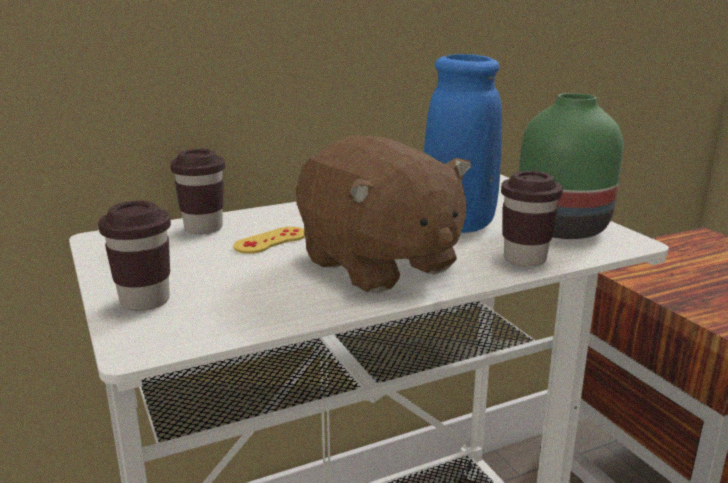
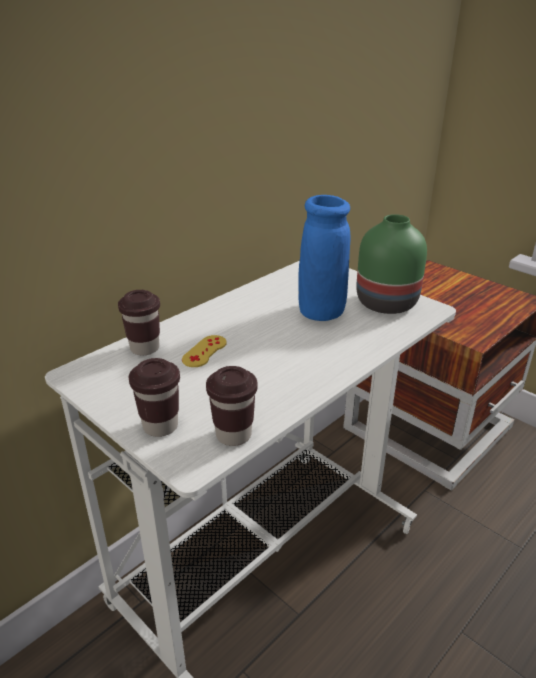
camera: 20 degrees left, 10 degrees up
brown plush toy [296,135,471,293] -> none
brown cup [501,171,563,267] -> brown cup moved to [206,366,258,446]

